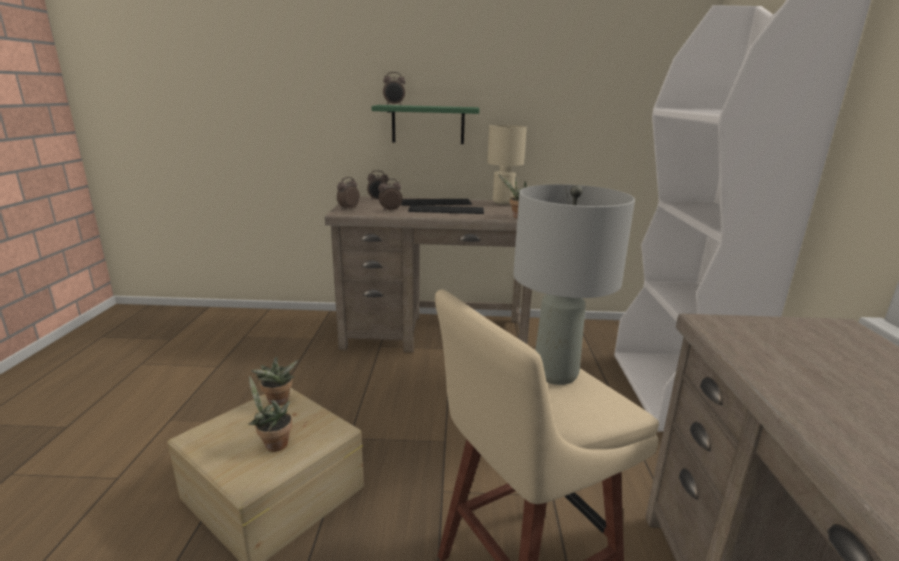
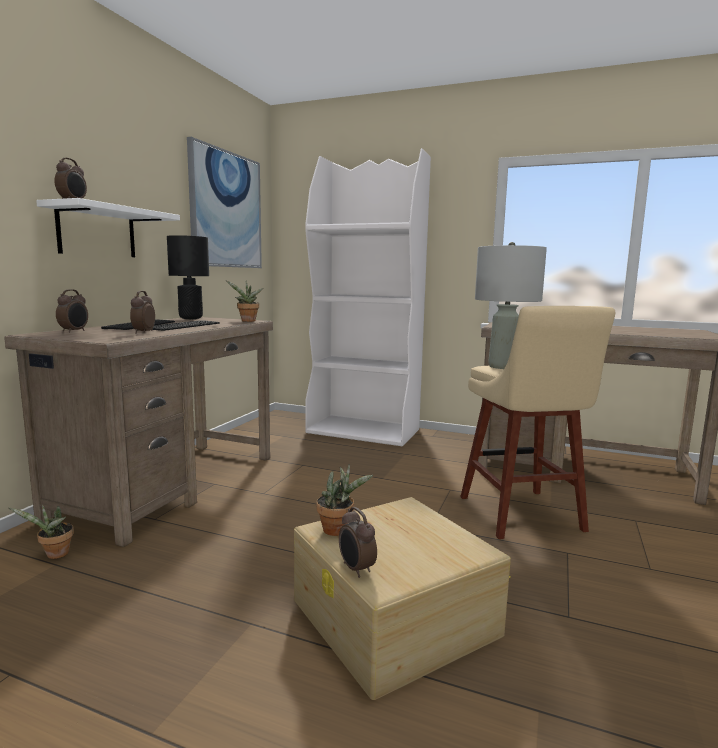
camera: 70 degrees left, 10 degrees down
potted plant [248,376,292,452] -> potted plant moved to [8,505,74,559]
alarm clock [337,177,360,210] -> alarm clock moved to [339,507,377,578]
green shelf [371,105,479,144] -> white shelf [36,198,180,257]
beige table lamp [487,125,527,205] -> black table lamp [167,235,209,319]
none -> picture [187,137,262,268]

